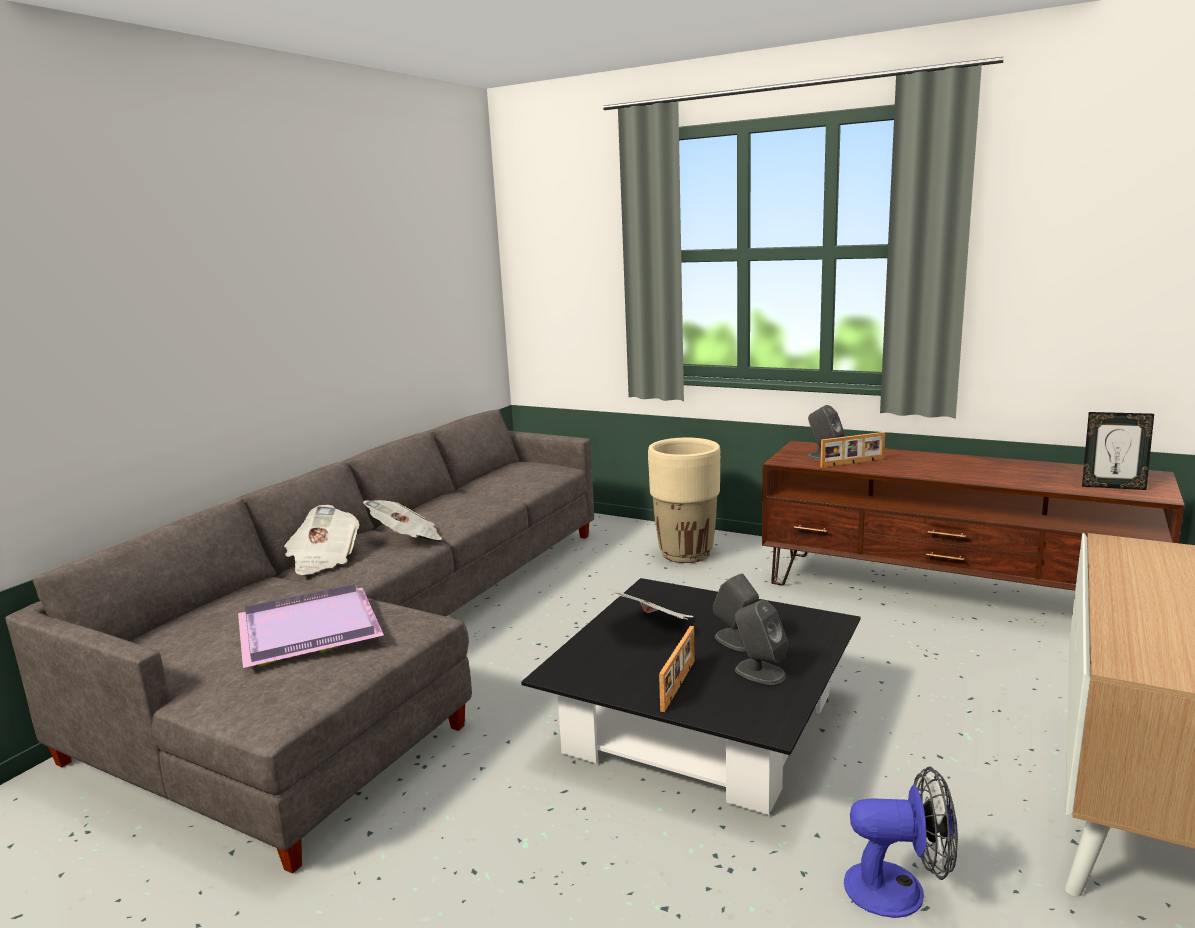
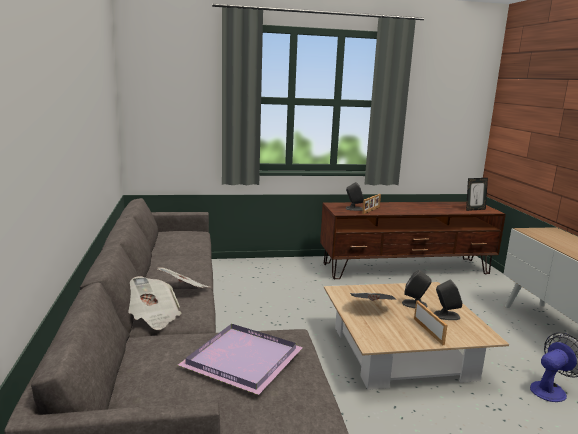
camera: 40 degrees left, 0 degrees up
black coffee table [521,578,861,815] -> beige coffee table [324,282,509,390]
beige planter [648,438,721,563] -> none

